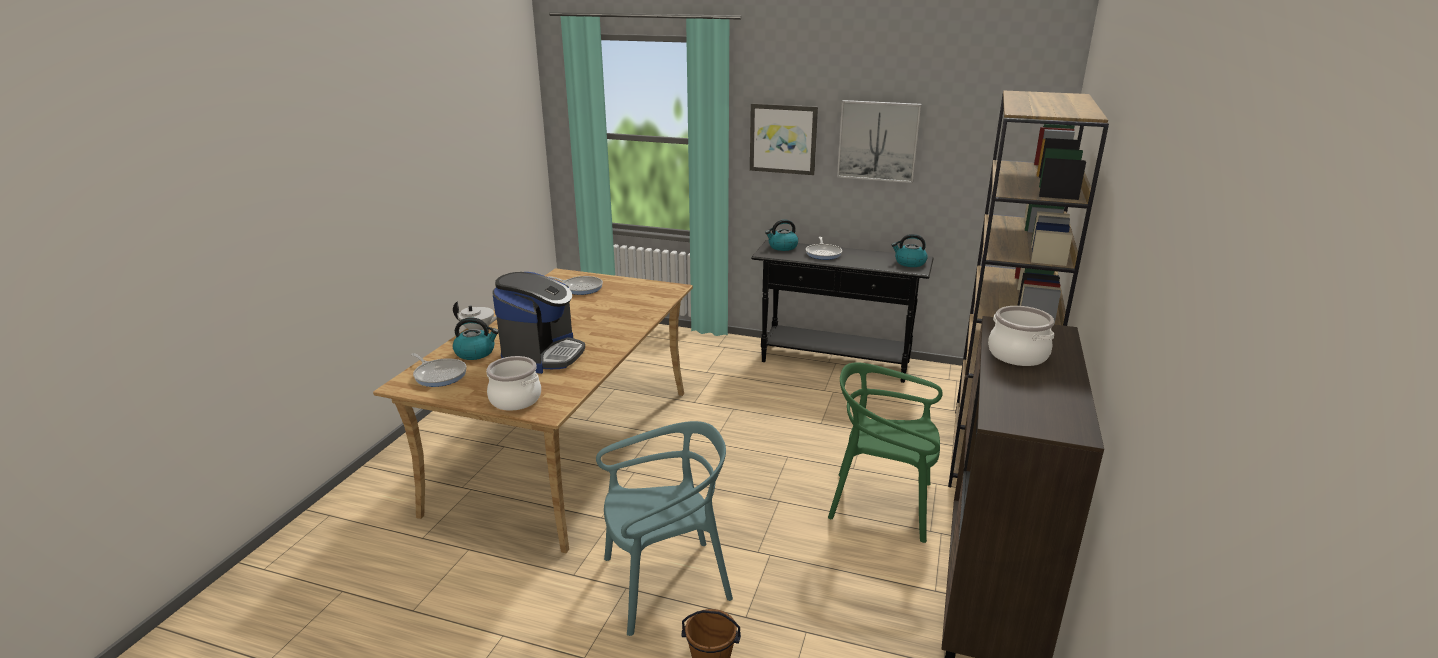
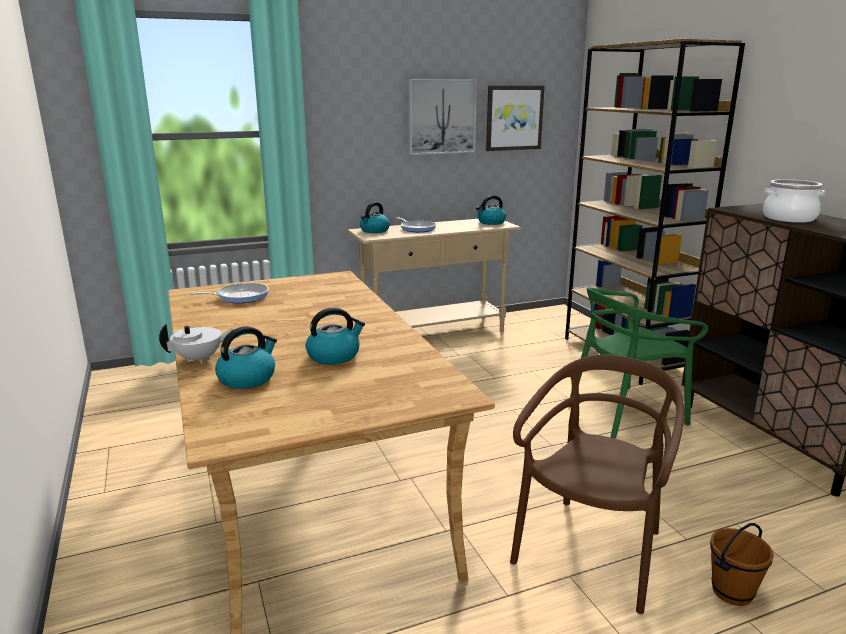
camera: 40 degrees left, 5 degrees down
frying pan [411,353,467,387] -> none
cooking pot [486,356,541,411] -> none
coffee machine [492,272,585,374] -> kettle [306,307,365,365]
turquoise chair [596,421,733,636] -> brown chair [510,354,684,614]
picture [750,103,818,175] -> picture moved to [486,86,545,151]
black console table [751,240,934,383] -> beige console table [347,219,521,332]

